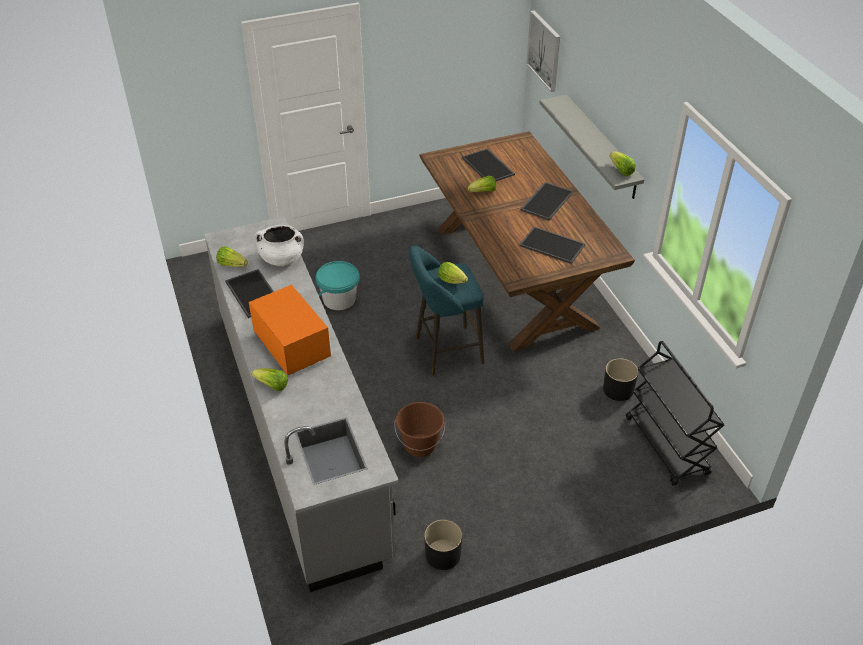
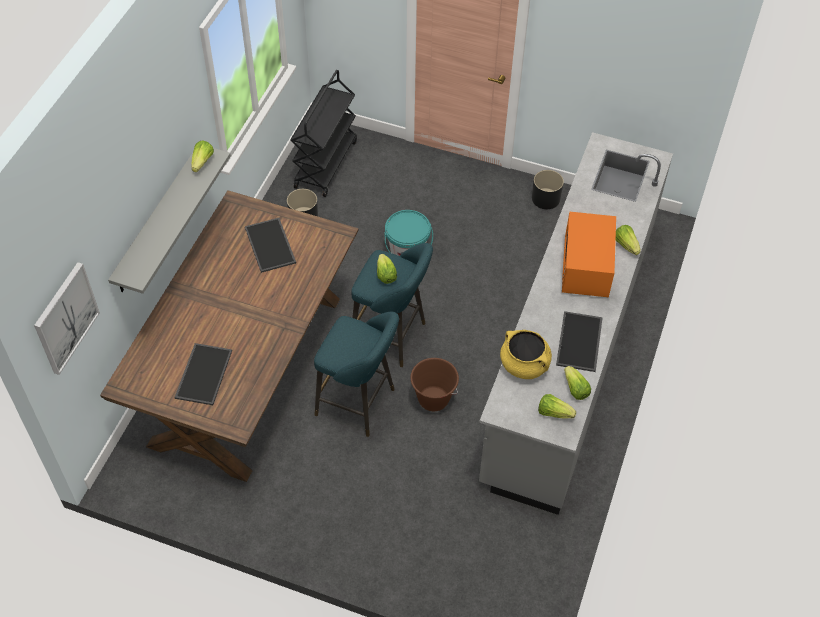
camera: 140 degrees left, 10 degrees up
white cooking pot [255,225,304,266] -> yellow cooking pot [500,330,552,379]
turquoise bucket [316,261,359,310] -> turquoise bucket moved to [384,210,433,256]
brown bucket [395,402,445,457] -> brown bucket moved to [410,358,459,411]
lettuce [468,176,496,192] -> lettuce moved to [538,394,576,419]
tray [521,182,573,220] -> none
none -> turquoise stool [314,312,399,437]

